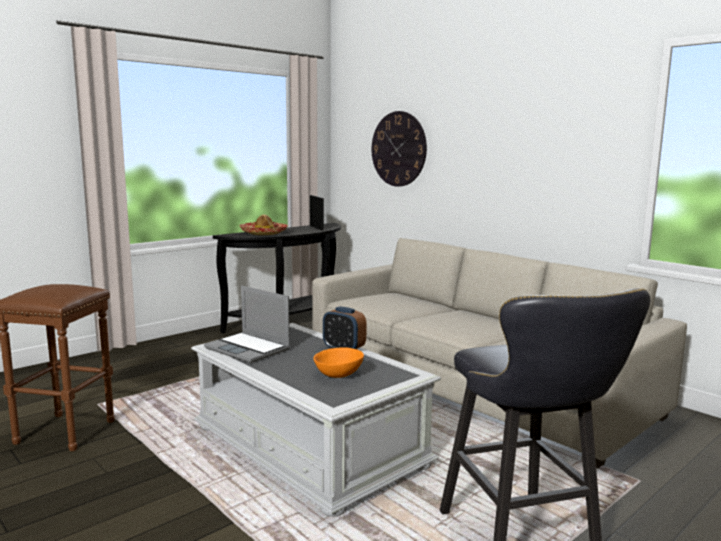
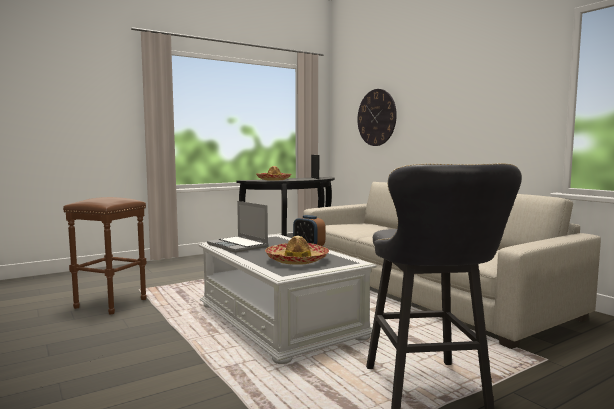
camera: 10 degrees right, 5 degrees down
orange bowl [313,347,364,378] -> hat [265,236,329,265]

